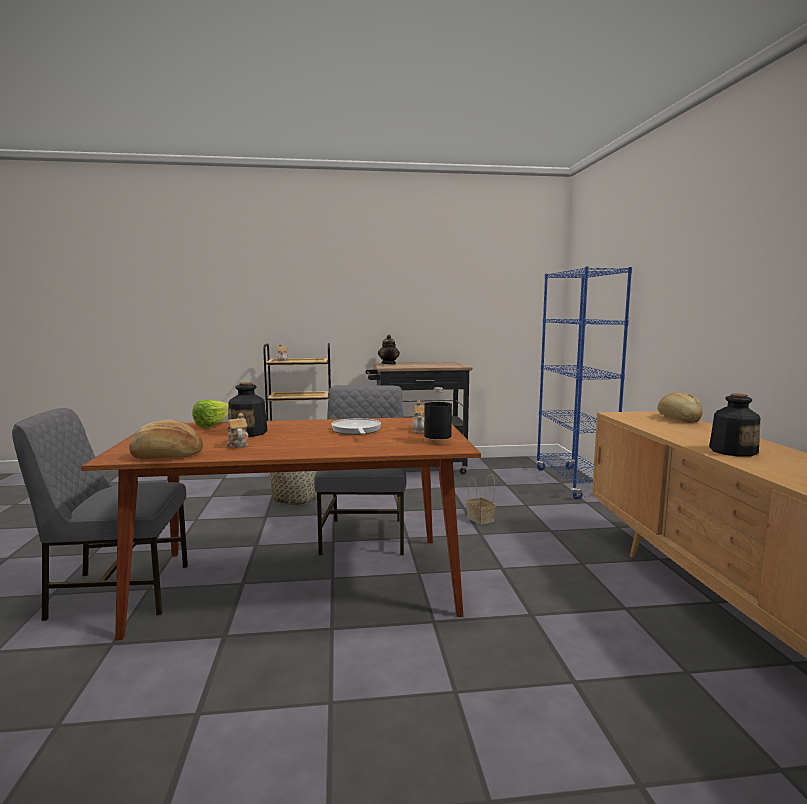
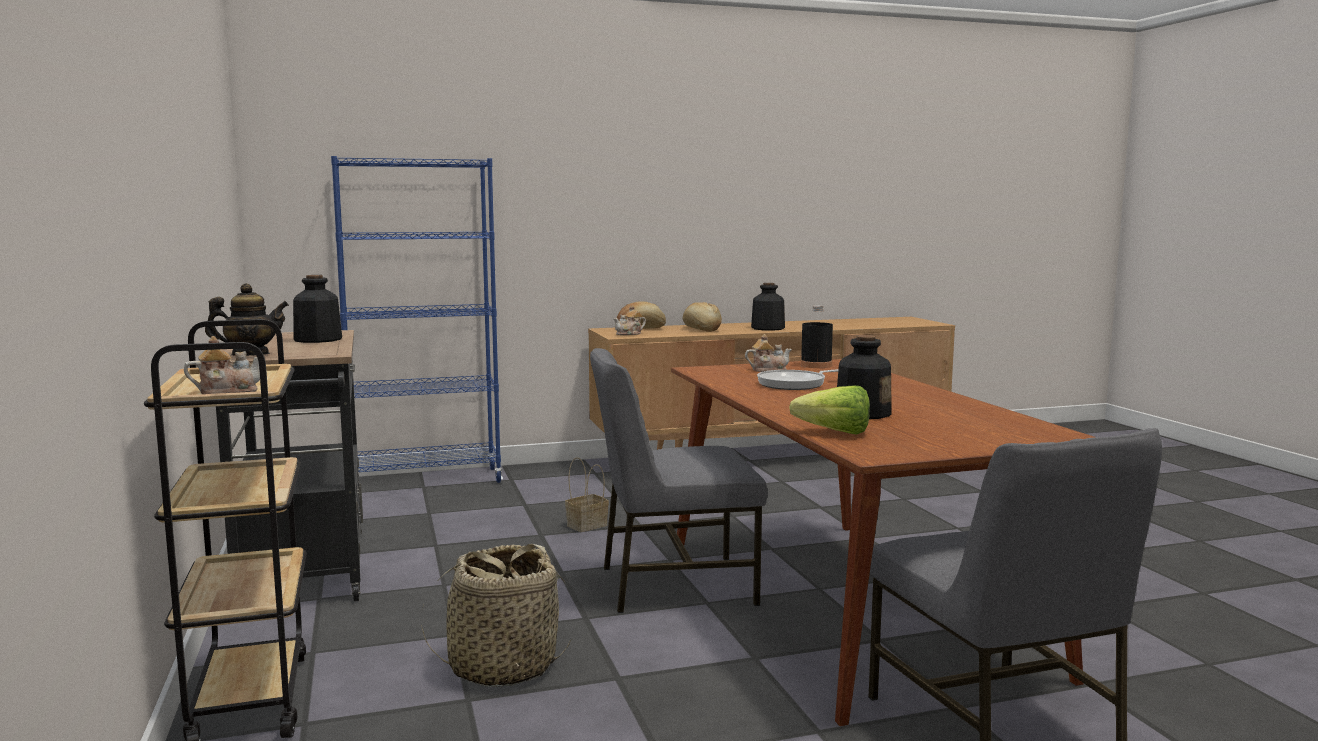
camera: 100 degrees left, 0 degrees up
bread [129,420,203,459] -> bread moved to [682,302,722,332]
teapot [227,413,248,448] -> teapot moved to [613,305,646,335]
none -> bottle [293,275,342,343]

